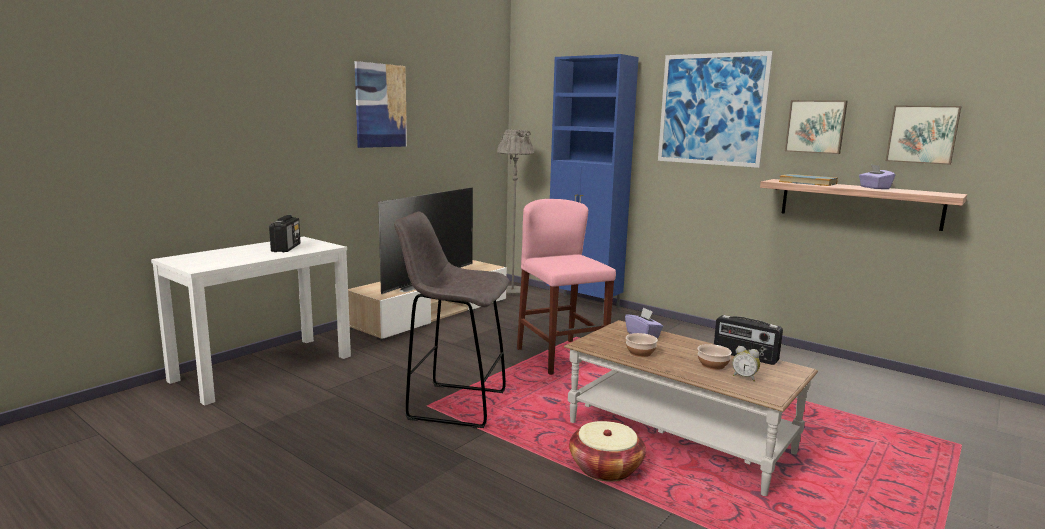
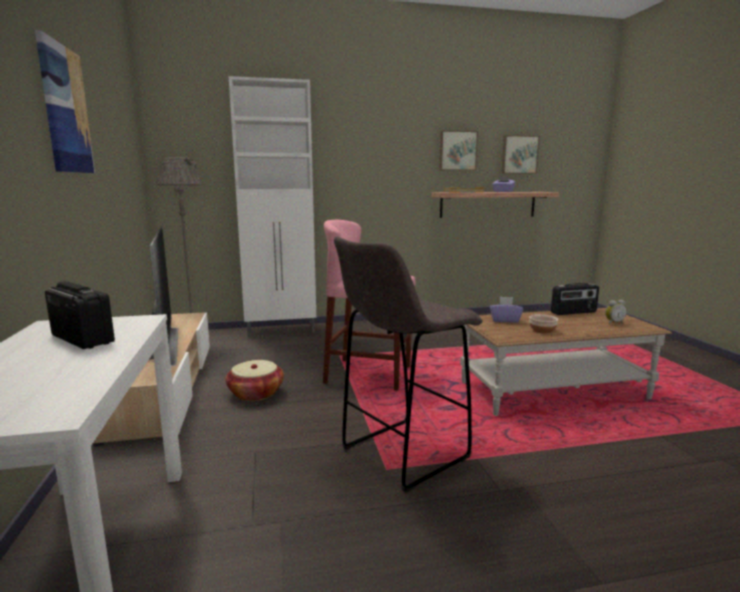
camera: 50 degrees left, 0 degrees up
blue cabinet [547,54,639,314] -> white cabinet [229,76,316,337]
basket [569,421,646,482] -> basket moved to [226,360,284,401]
picture [658,51,773,168] -> none
bowl [698,344,732,370] -> none

